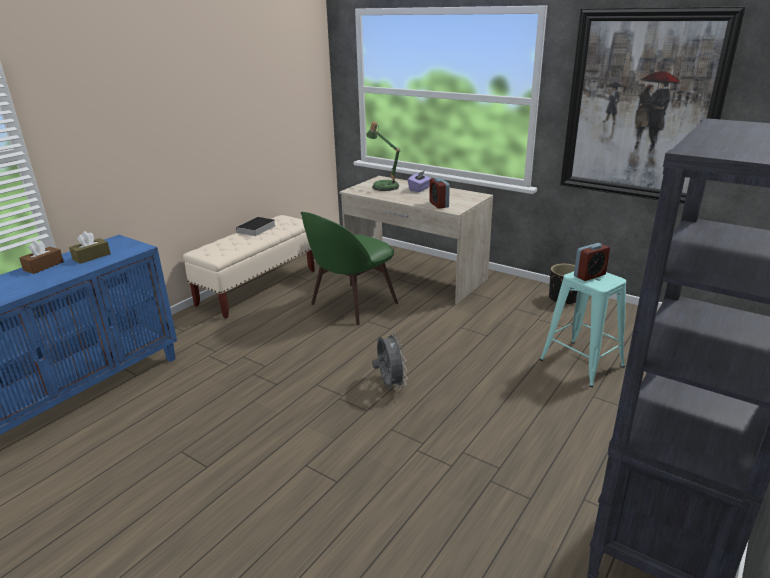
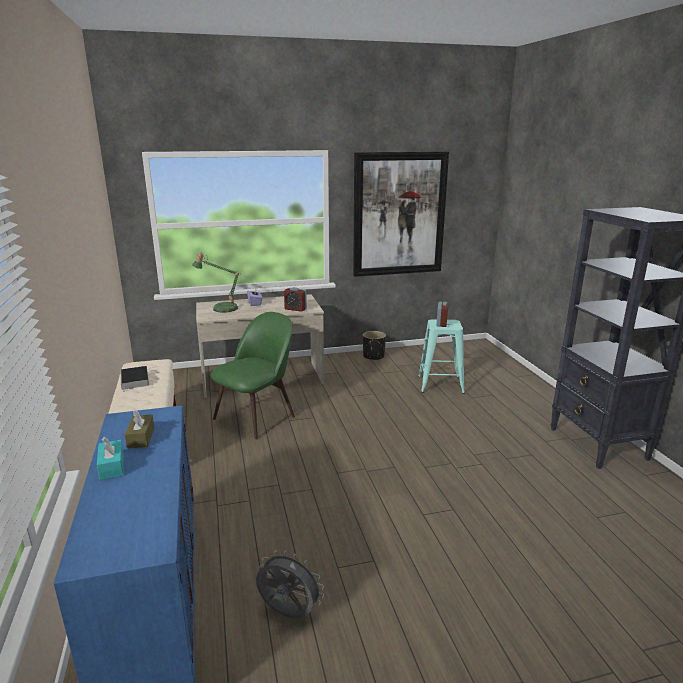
camera: 50 degrees left, 5 degrees down
brown tissue box [19,240,64,274] -> turquoise tissue box [97,437,124,480]
green chair [301,212,398,325] -> green chair turned 135 degrees counterclockwise [210,312,295,439]
grey fan [372,331,408,389] -> grey fan moved to [256,550,324,618]

